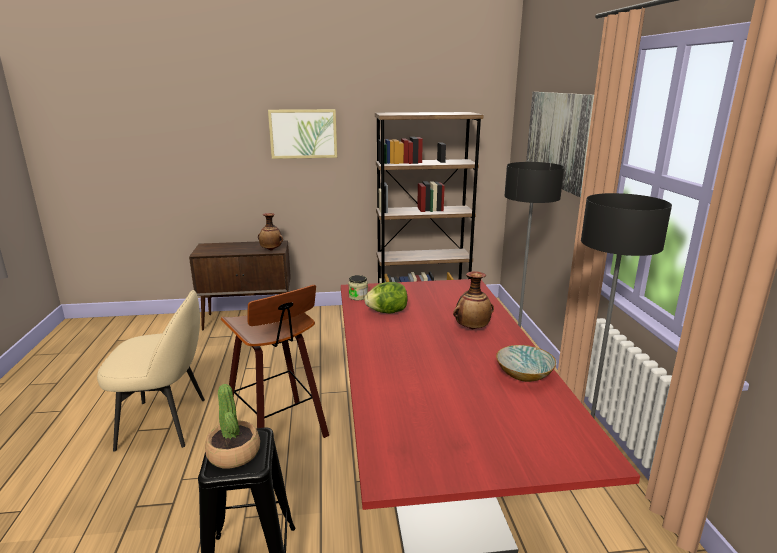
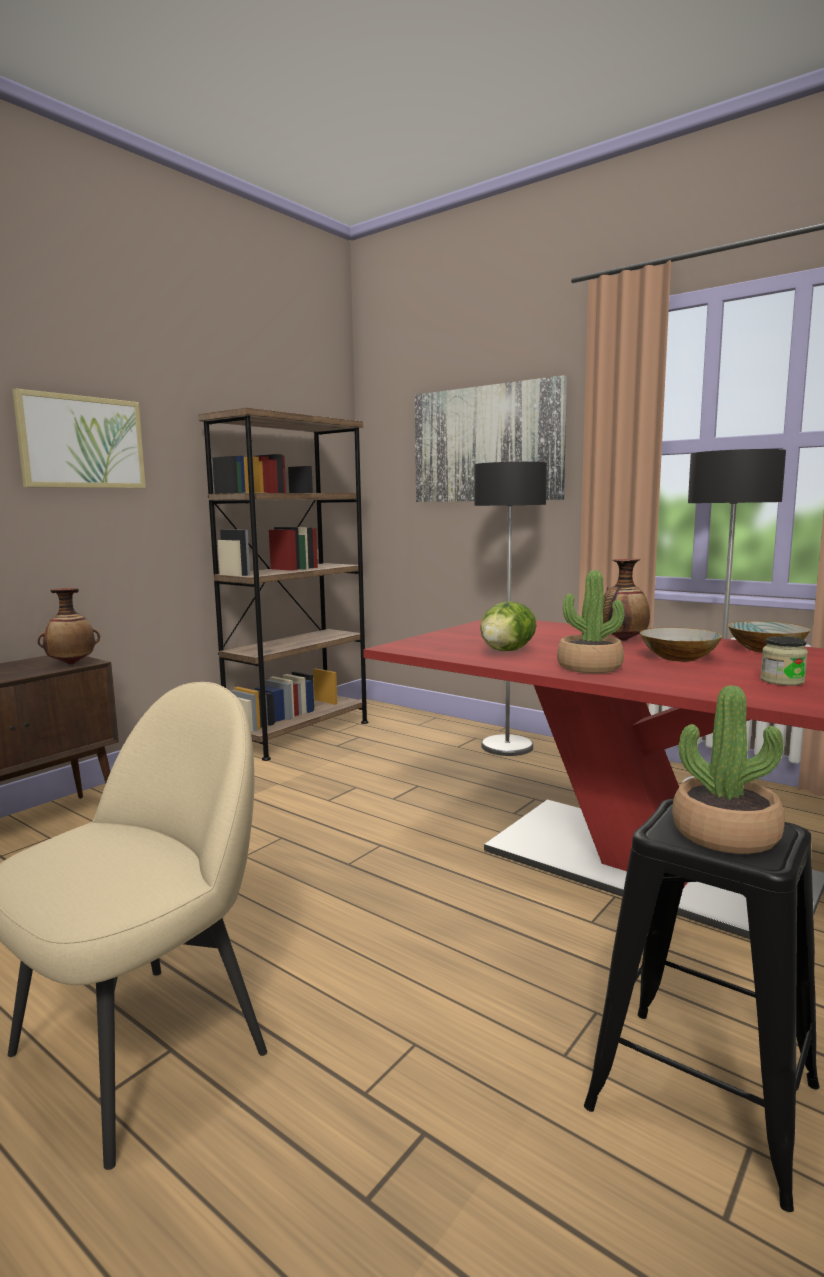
camera: 45 degrees left, 10 degrees down
stool [221,285,329,438] -> none
jar [348,275,368,300] -> jar moved to [760,636,808,686]
none -> potted plant [557,570,624,673]
none -> bowl [640,627,722,662]

